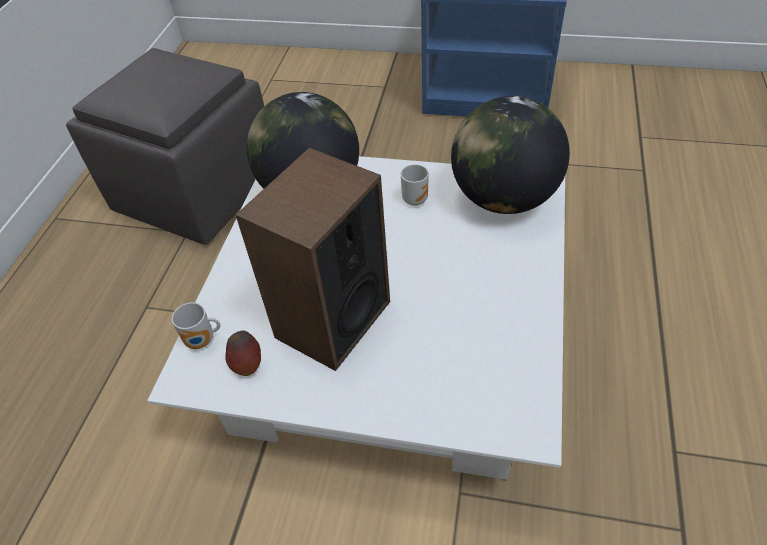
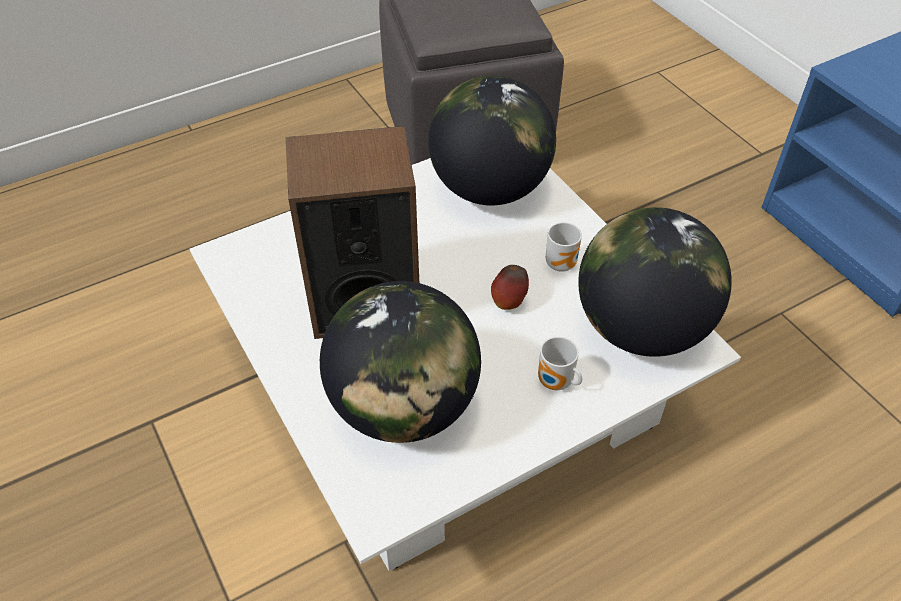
camera: 45 degrees right, 0 degrees up
mug [172,302,221,349] -> mug moved to [538,337,582,390]
apple [225,331,261,376] -> apple moved to [491,265,529,310]
none -> globe [320,281,481,443]

